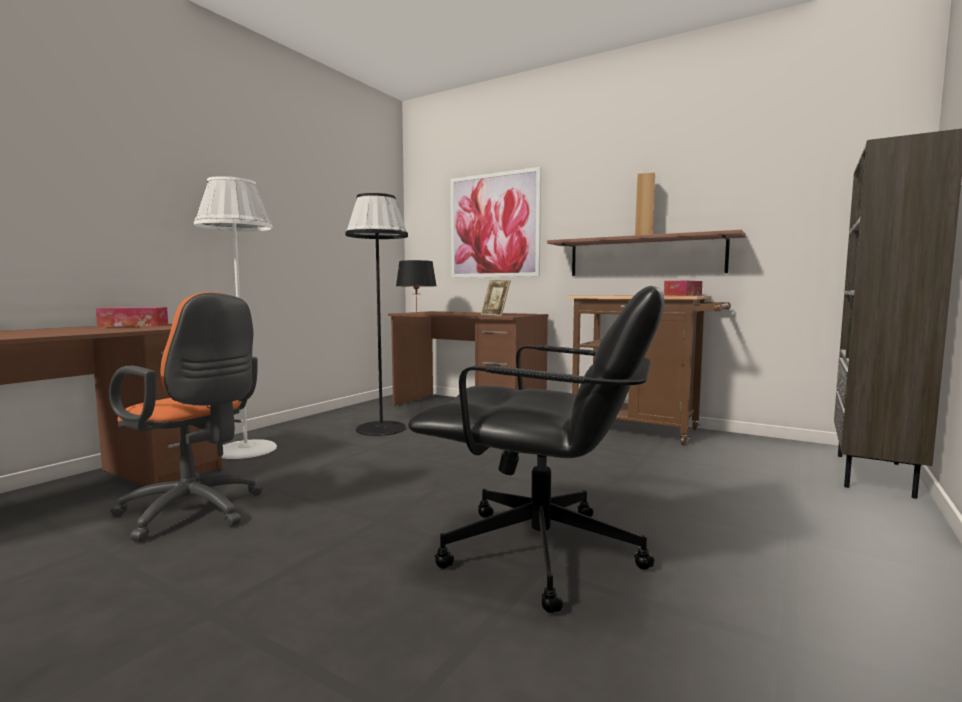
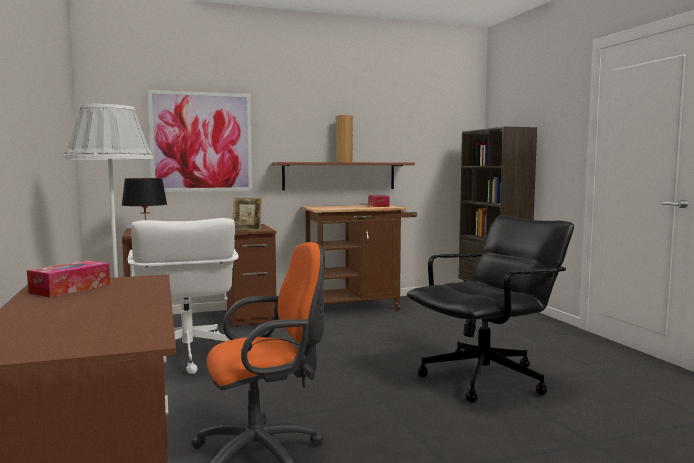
camera: 50 degrees left, 0 degrees up
black floor lamp [345,193,408,436] -> white office chair [127,218,239,374]

